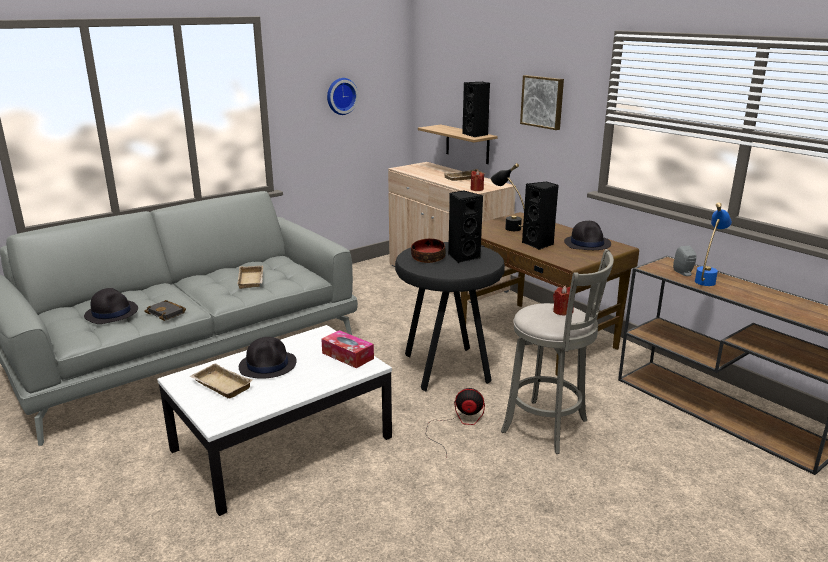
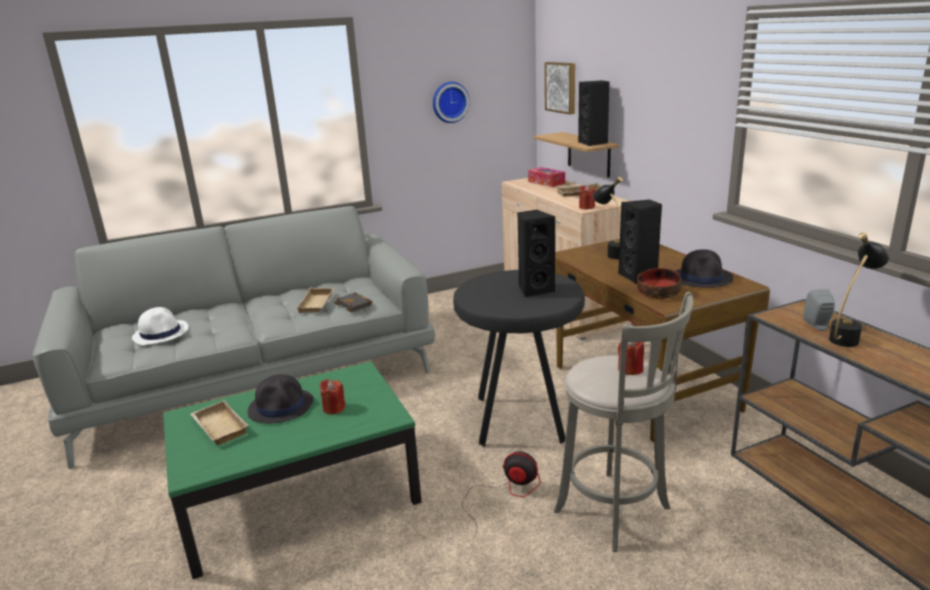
camera: 15 degrees right, 0 degrees up
black hat [84,288,138,324] -> white hat [132,307,189,345]
black book [144,300,186,321] -> black book moved to [334,292,373,312]
white coffee table [157,325,392,516] -> green coffee table [163,361,422,579]
tissue box [321,330,374,368] -> tissue box moved to [528,167,565,187]
bowl [411,238,446,263] -> bowl moved to [637,268,682,299]
picture [520,75,564,130] -> picture moved to [545,62,575,114]
blue table lamp [695,202,732,286] -> black table lamp [829,232,889,347]
none -> red candle [320,379,345,415]

